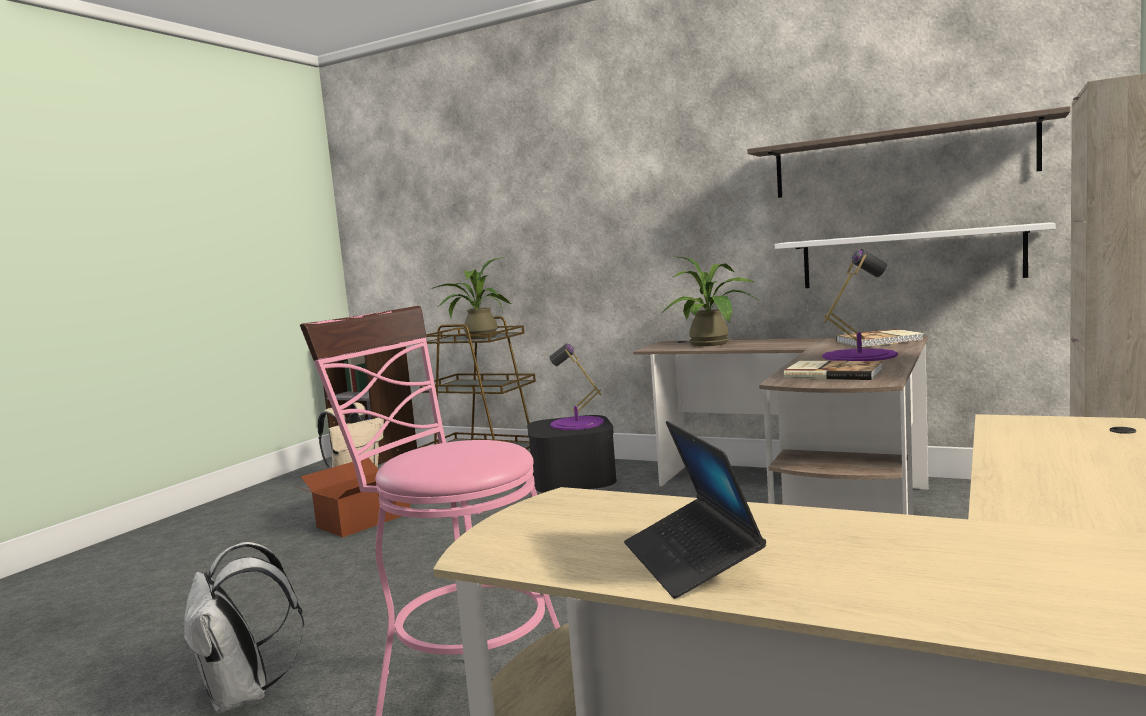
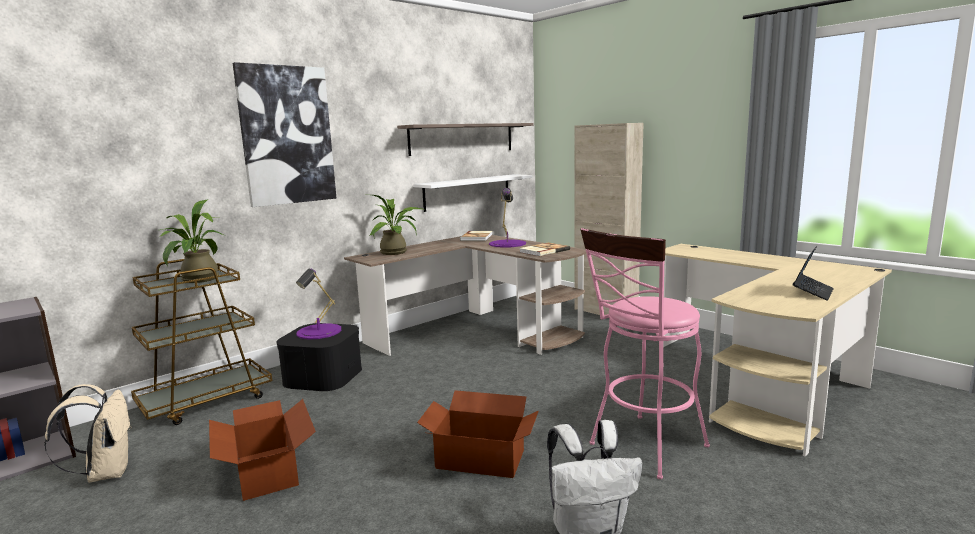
camera: 70 degrees left, 5 degrees up
laptop [624,421,766,599] -> laptop turned 60 degrees counterclockwise [793,246,834,300]
none -> picture [233,62,336,207]
none -> cardboard box [417,390,539,478]

